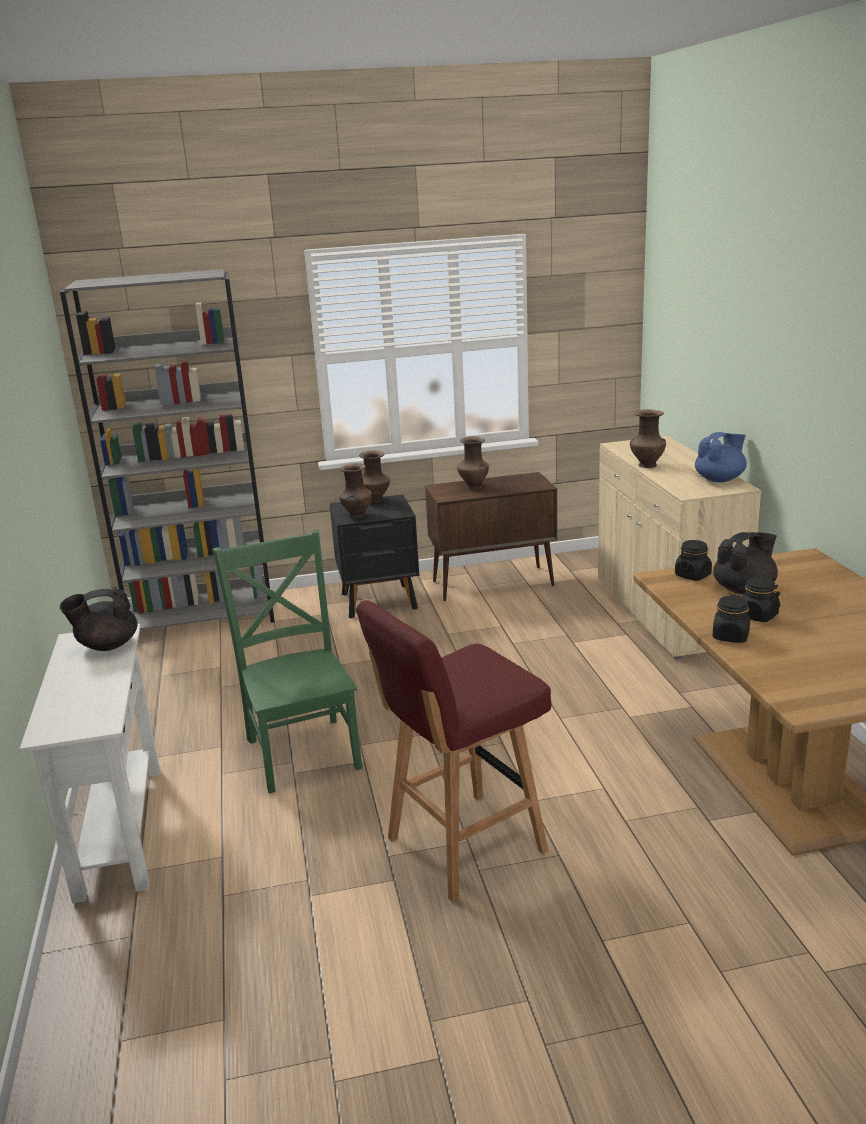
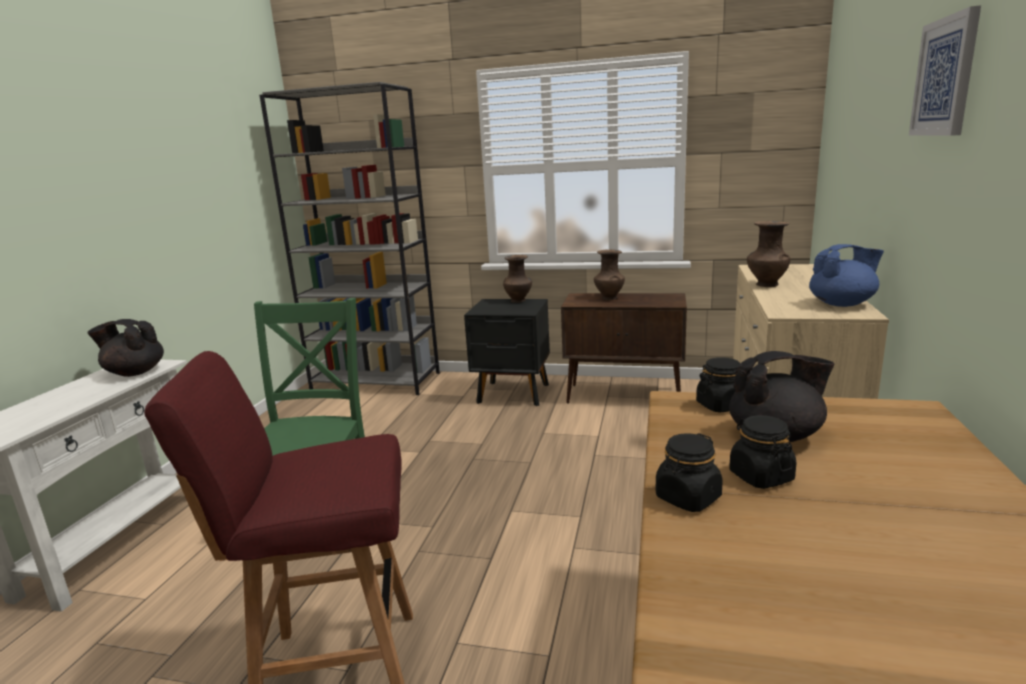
camera: 25 degrees right, 5 degrees down
brown vase [339,463,372,518] -> none
none -> picture [909,5,981,136]

